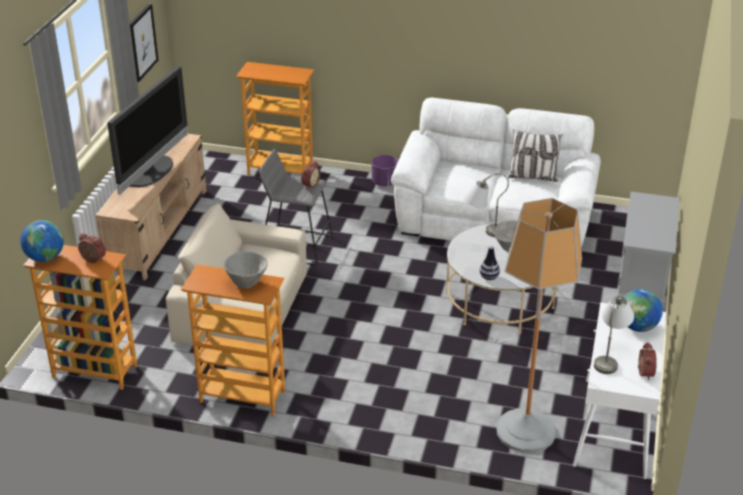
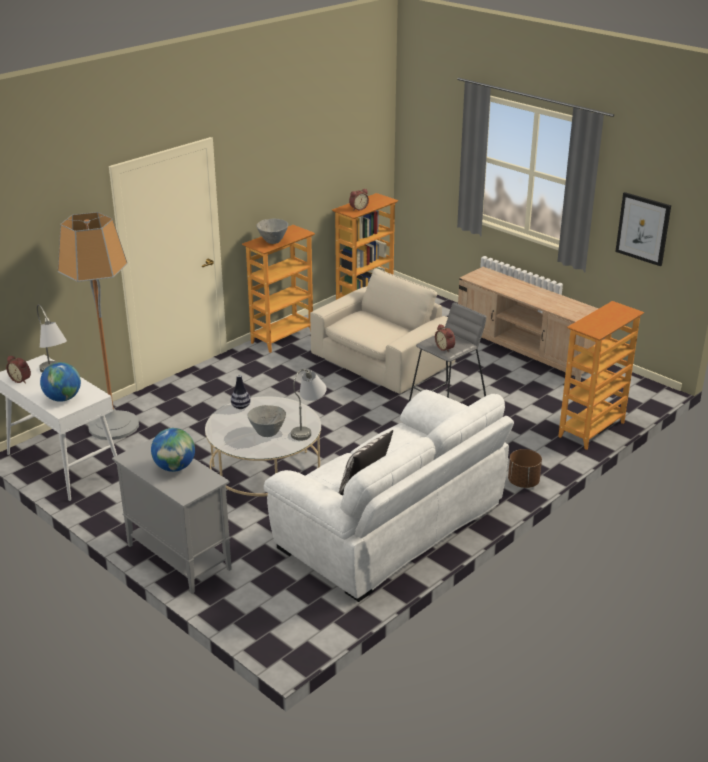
camera: 120 degrees right, 5 degrees down
globe [20,220,64,262] -> globe moved to [151,428,195,472]
television [107,66,188,195] -> none
purple planter [372,155,398,186] -> brown planter [508,449,542,488]

